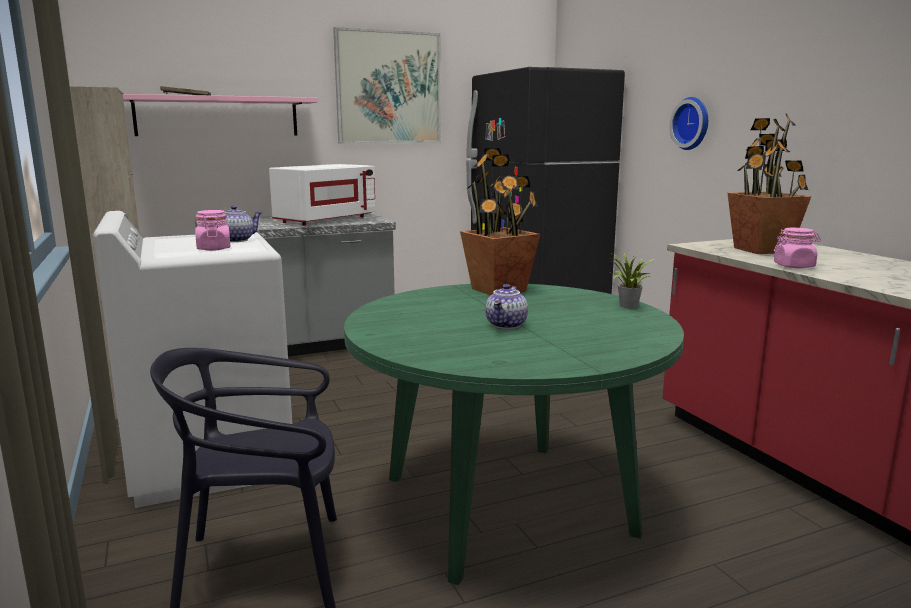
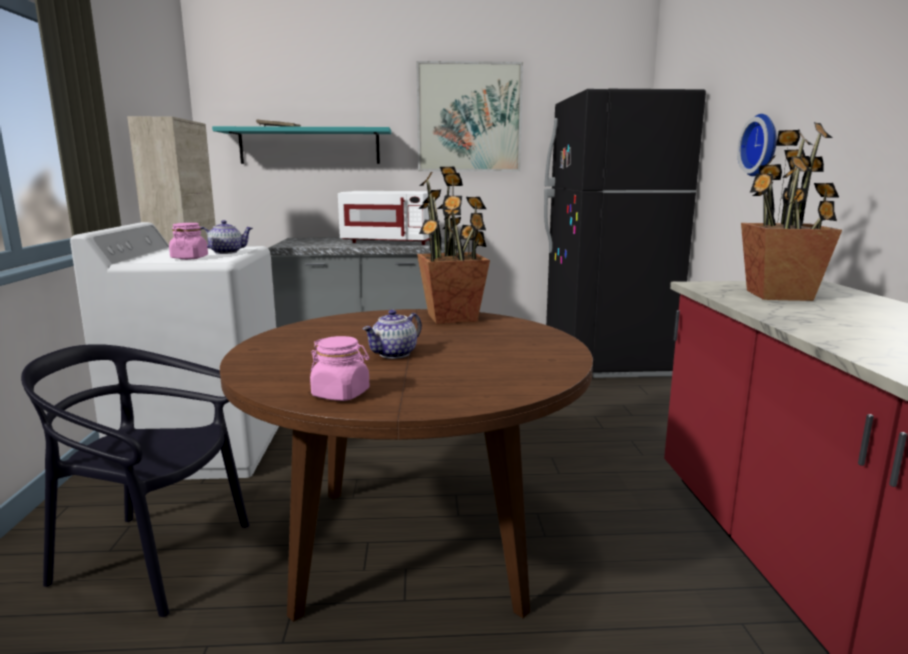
camera: 20 degrees right, 0 degrees up
pink shelf [123,94,318,136] -> turquoise shelf [212,126,391,164]
white microwave [269,164,376,226] -> white microwave turned 45 degrees clockwise [338,191,436,245]
green dining table [344,284,684,585] -> brown dining table [220,309,593,622]
potted plant [608,253,654,308] -> none
pink jar [774,228,821,268] -> pink jar moved to [310,336,369,401]

